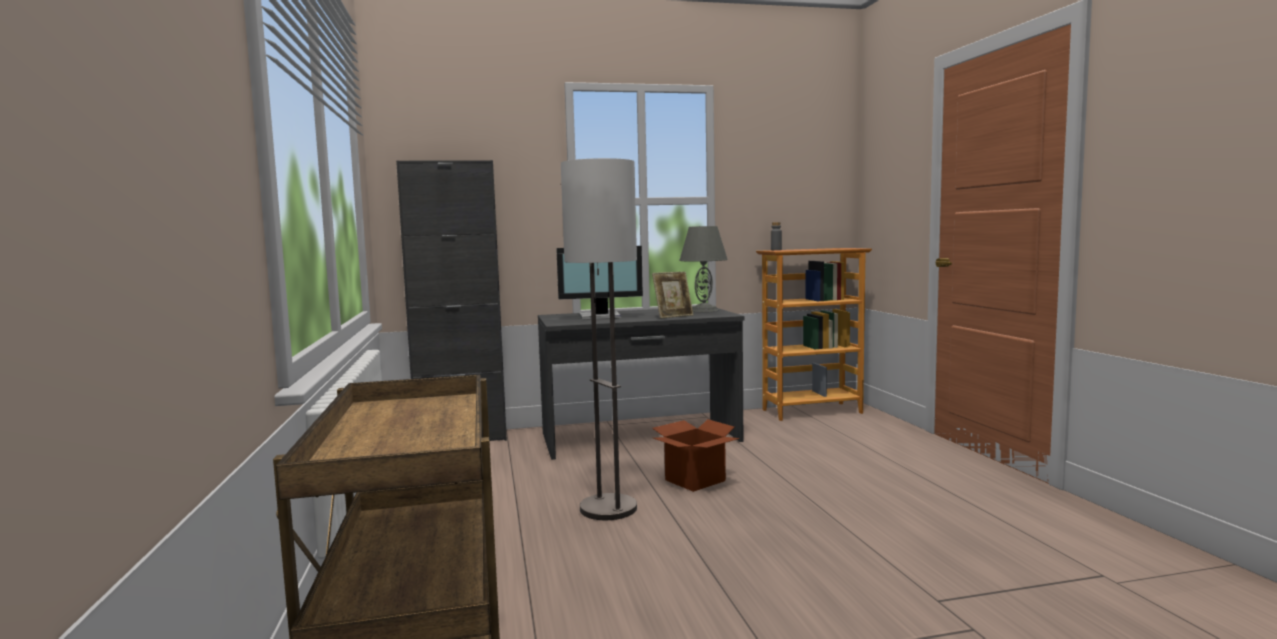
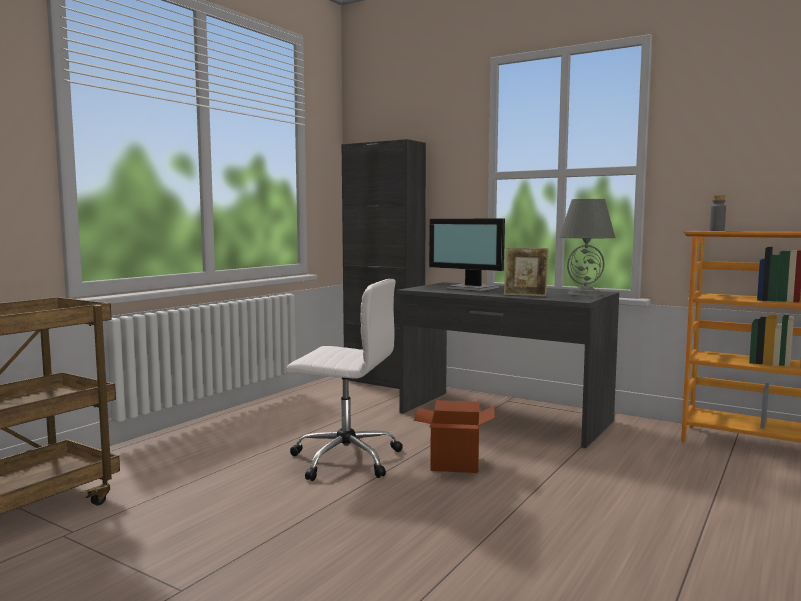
camera: 45 degrees right, 0 degrees up
floor lamp [561,158,637,520] -> white office chair [286,279,403,481]

